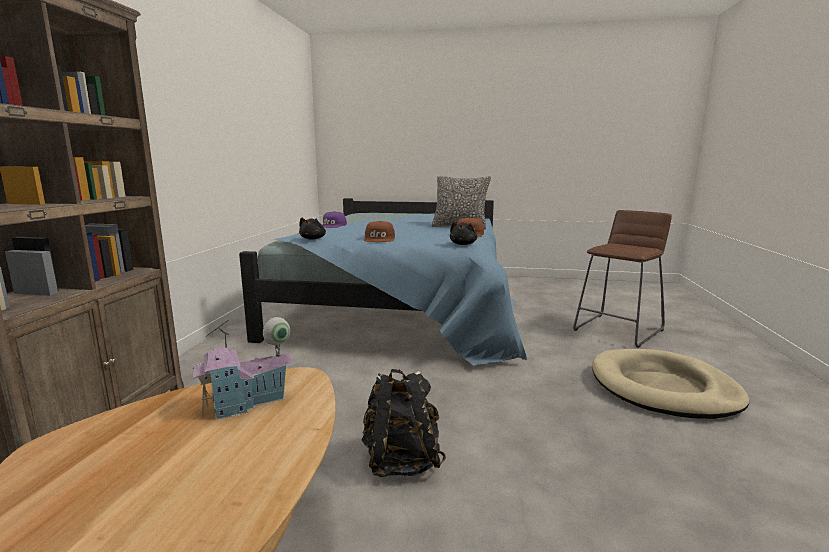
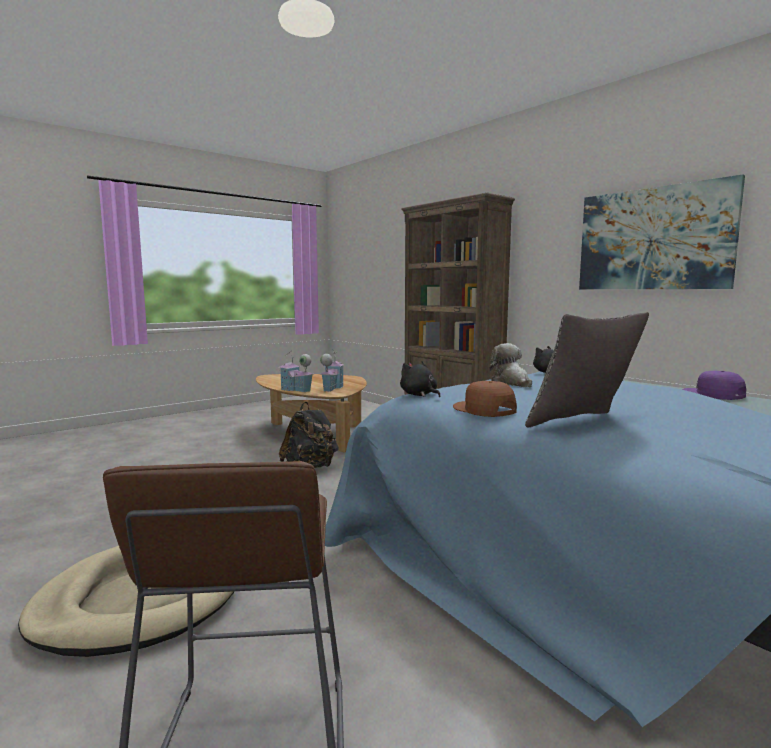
camera: 130 degrees right, 5 degrees down
brown cap [364,221,395,242] -> plush toy [490,343,532,388]
none -> toy house [279,351,314,392]
none -> picture [579,174,745,289]

